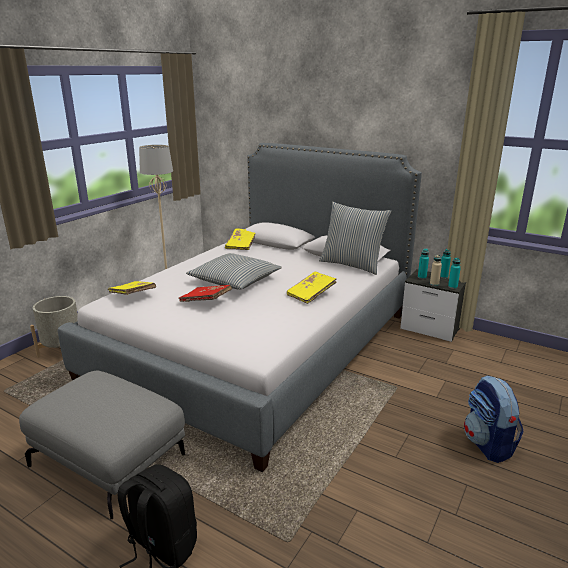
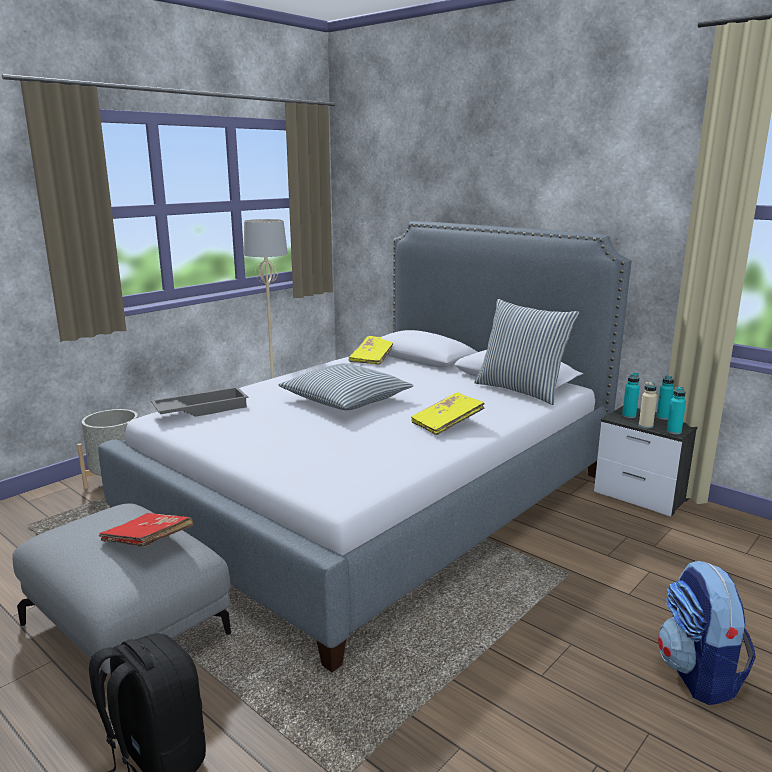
camera: 10 degrees right, 5 degrees down
yellow book [108,281,156,295] -> grey tray [151,387,248,417]
red book [179,285,232,302] -> red book moved to [99,513,194,547]

